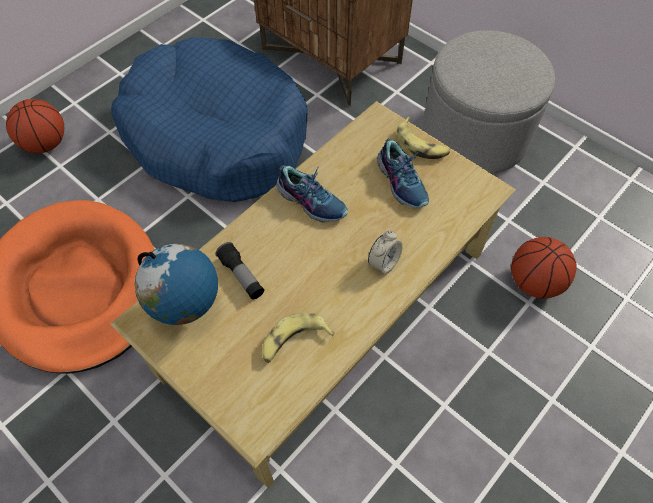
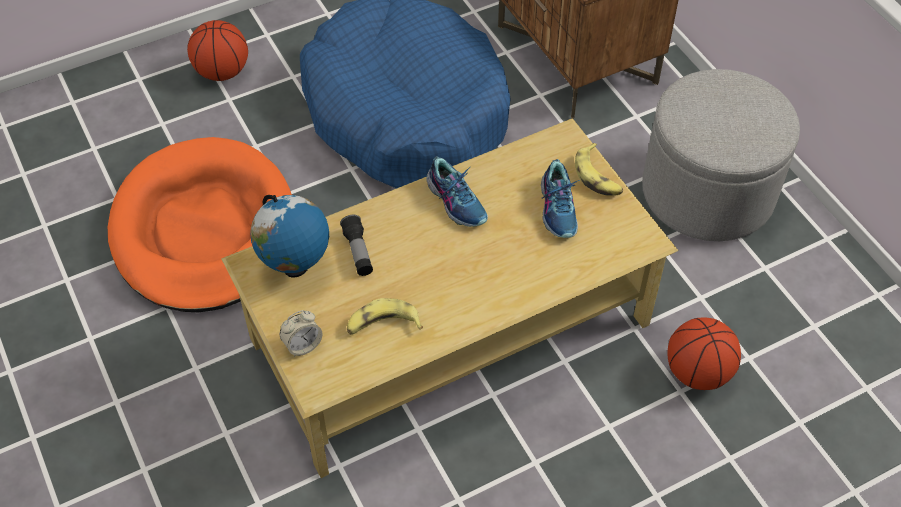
camera: 20 degrees right, 5 degrees down
alarm clock [368,230,403,275] -> alarm clock moved to [280,310,323,357]

